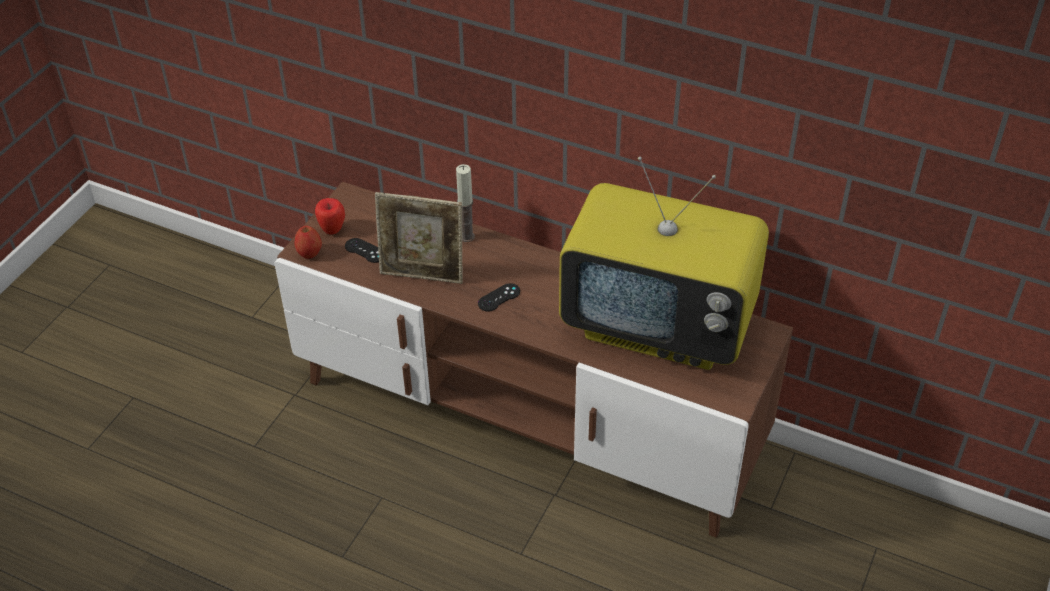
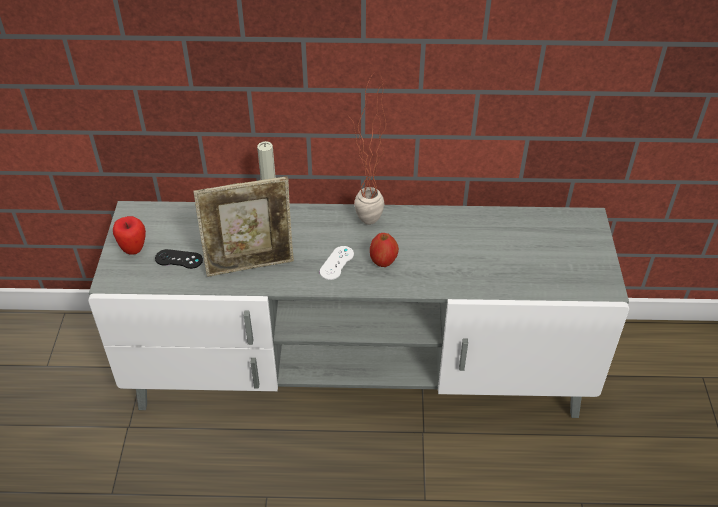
camera: 25 degrees left, 0 degrees up
brown tv stand [275,182,793,538] -> grey tv stand [88,201,629,418]
apple [294,226,322,259] -> apple moved to [370,233,399,267]
black game controller [478,283,520,311] -> white game controller [320,246,354,280]
television [559,157,769,370] -> none
none -> potted plant [348,73,386,225]

